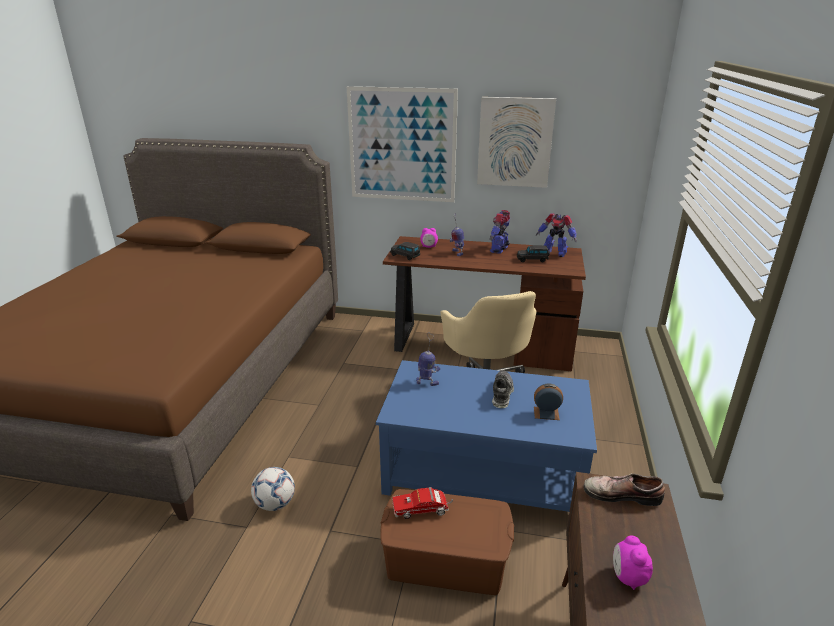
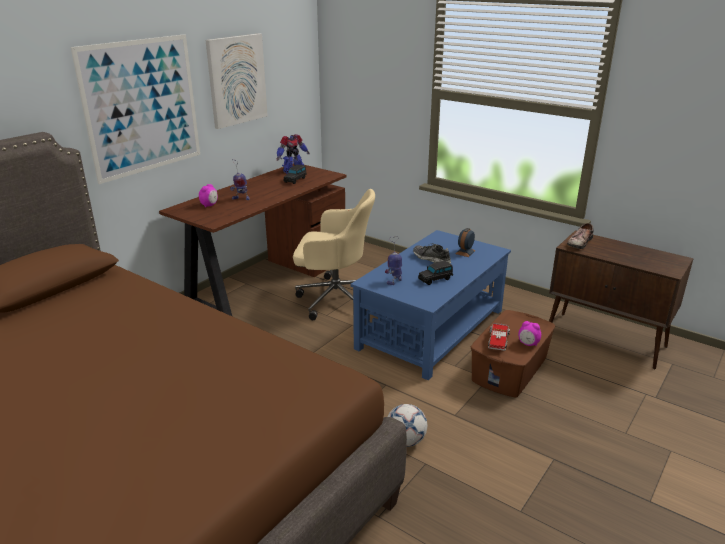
camera: 65 degrees left, 0 degrees up
black toy car [390,242,420,260] -> black toy car moved to [418,261,453,285]
toy robot [489,210,510,254] -> none
alarm clock [613,536,653,590] -> alarm clock moved to [518,321,541,346]

